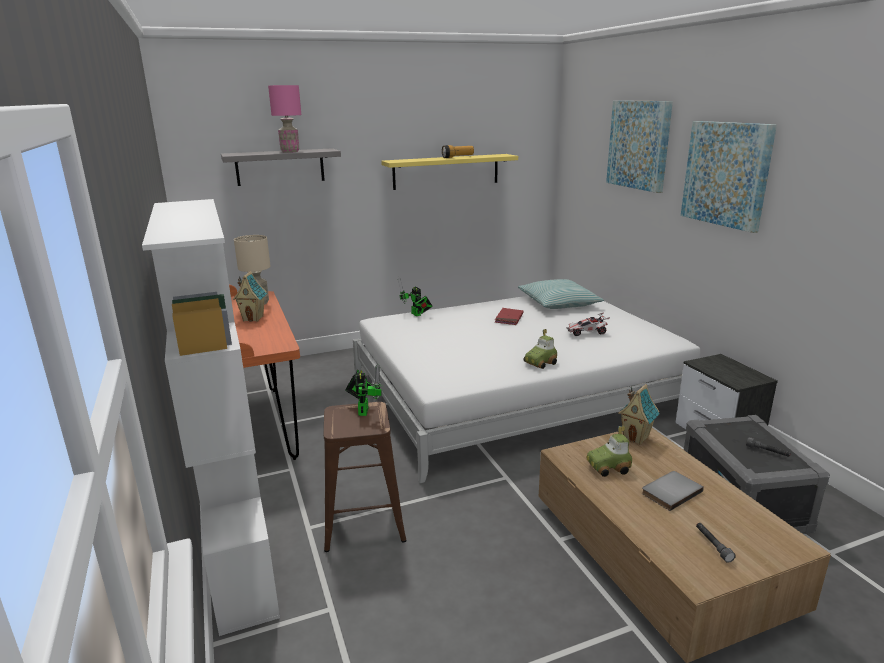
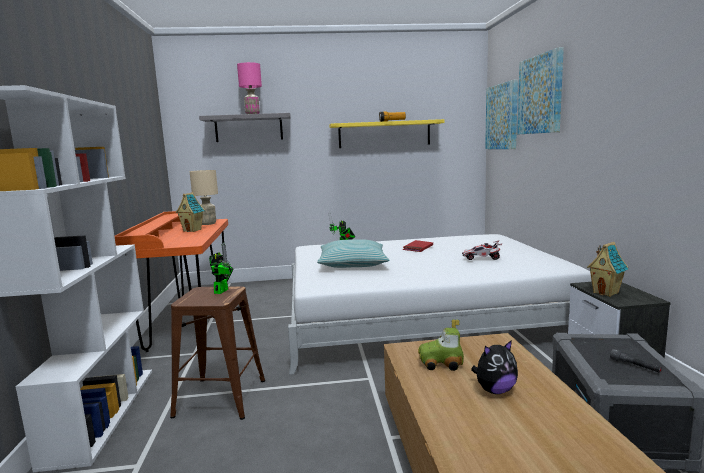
camera: 15 degrees right, 10 degrees down
pillow [518,279,604,309] -> pillow moved to [317,239,390,268]
toy car [524,329,557,369] -> none
toy house [618,384,659,445] -> toy house moved to [587,242,628,297]
grey book [642,471,704,511] -> plush toy [471,340,518,394]
picture [681,121,777,233] -> picture moved to [485,80,518,149]
grey flashlight [696,523,736,563] -> none

